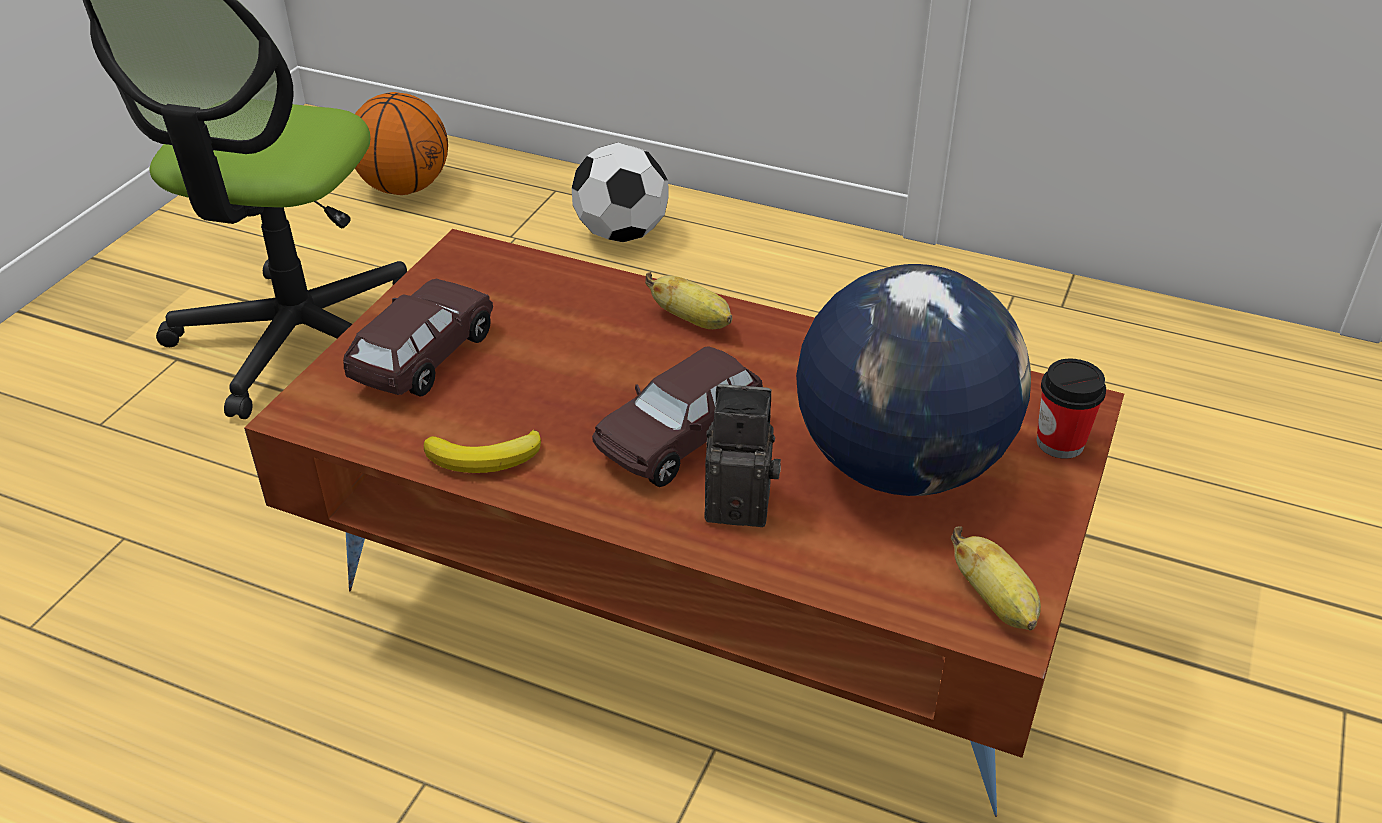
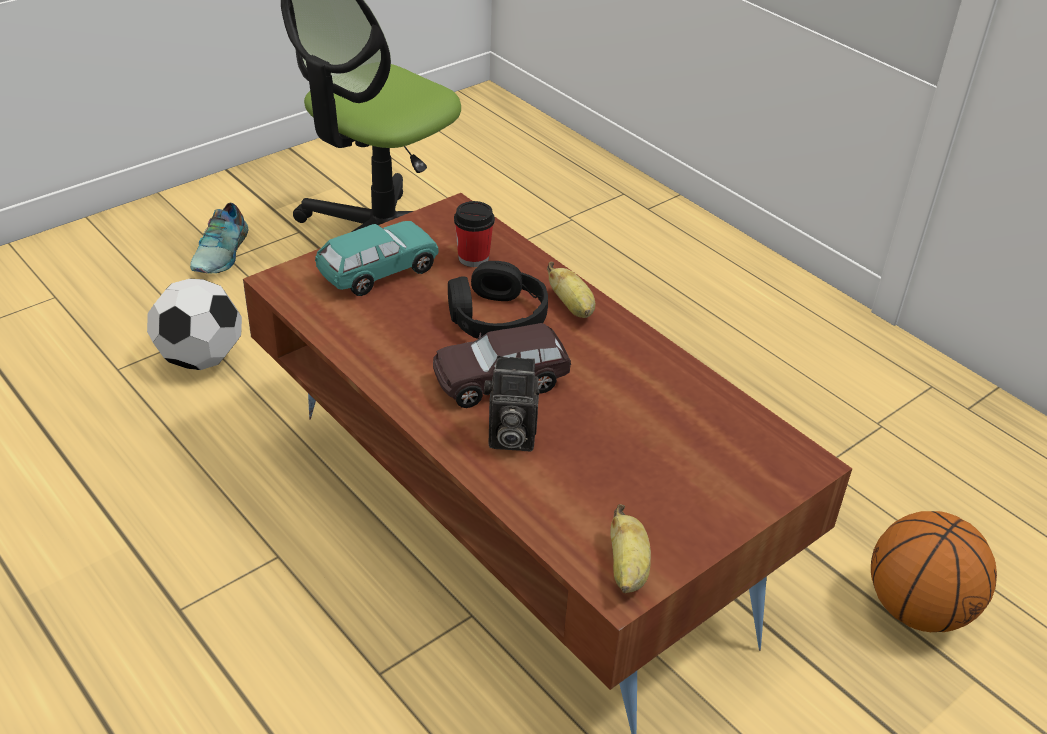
camera: 25 degrees right, 0 degrees up
brown toy car [343,278,493,397] -> turquoise toy car [315,221,439,296]
basketball [355,92,448,195] -> basketball moved to [871,511,997,632]
banana [424,430,541,473] -> none
football [572,142,669,242] -> football moved to [147,279,242,370]
camera [704,384,781,527] -> camera turned 150 degrees clockwise [484,356,540,451]
globe [796,264,1031,496] -> none
cup [1036,359,1106,459] -> cup moved to [454,201,495,267]
none -> shoe [190,203,248,274]
none -> black headphones [448,261,548,339]

